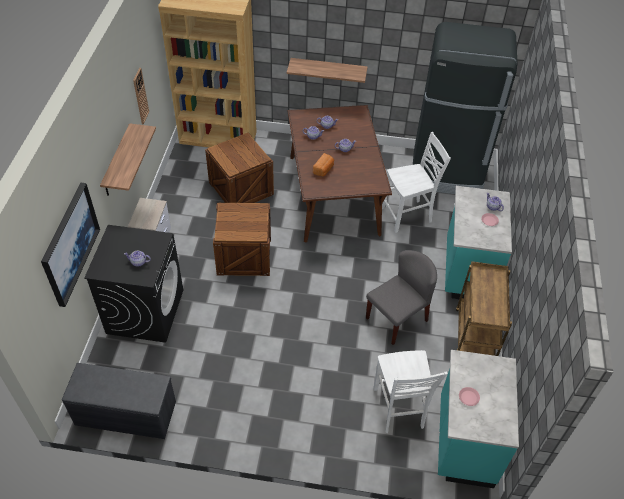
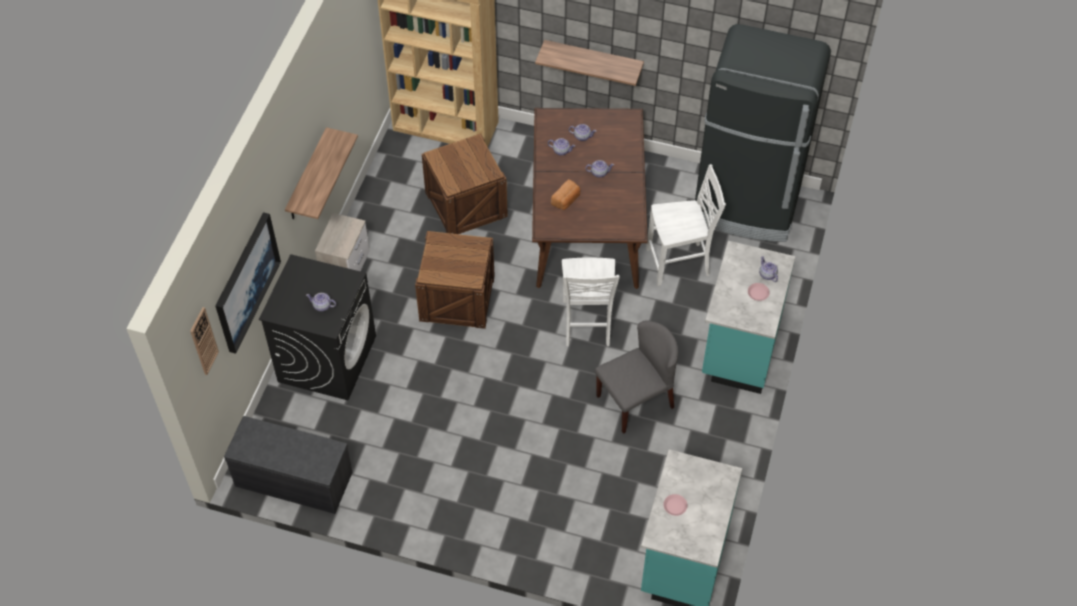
camera: 10 degrees right, 5 degrees up
wall clock [133,68,149,125] -> wall clock moved to [190,307,219,375]
white chair [374,350,448,433] -> white chair moved to [562,257,620,347]
brown cart [456,261,512,356] -> none

